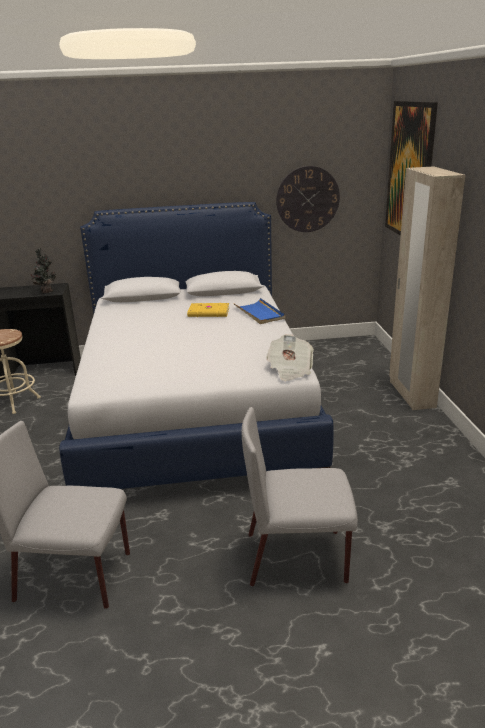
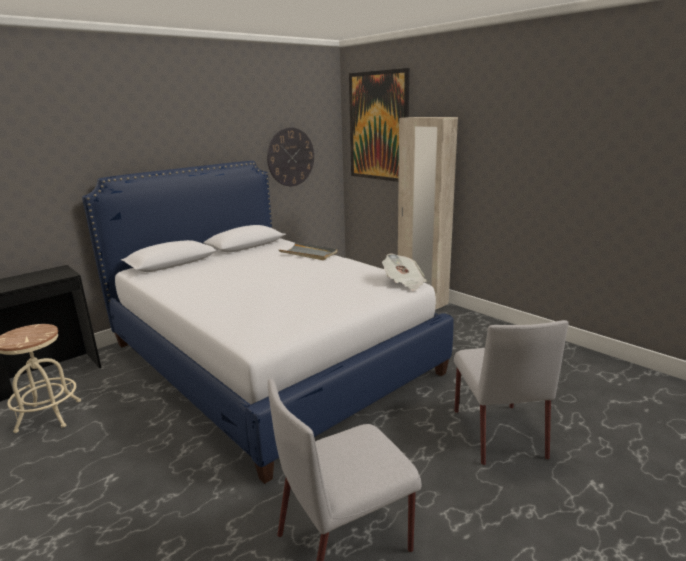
camera: 35 degrees left, 5 degrees down
potted plant [31,248,56,294] -> none
yellow book [187,303,229,317] -> none
blue tray [233,298,286,324] -> grey tray [279,242,337,260]
grey chair [242,407,358,586] -> grey chair turned 60 degrees counterclockwise [454,320,569,465]

